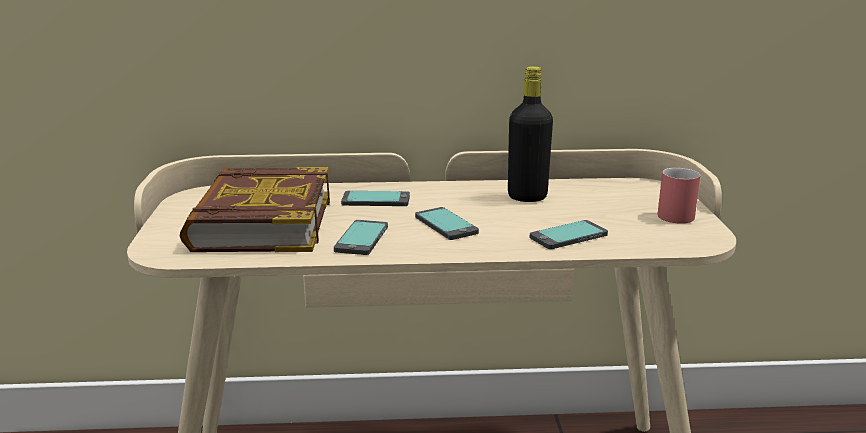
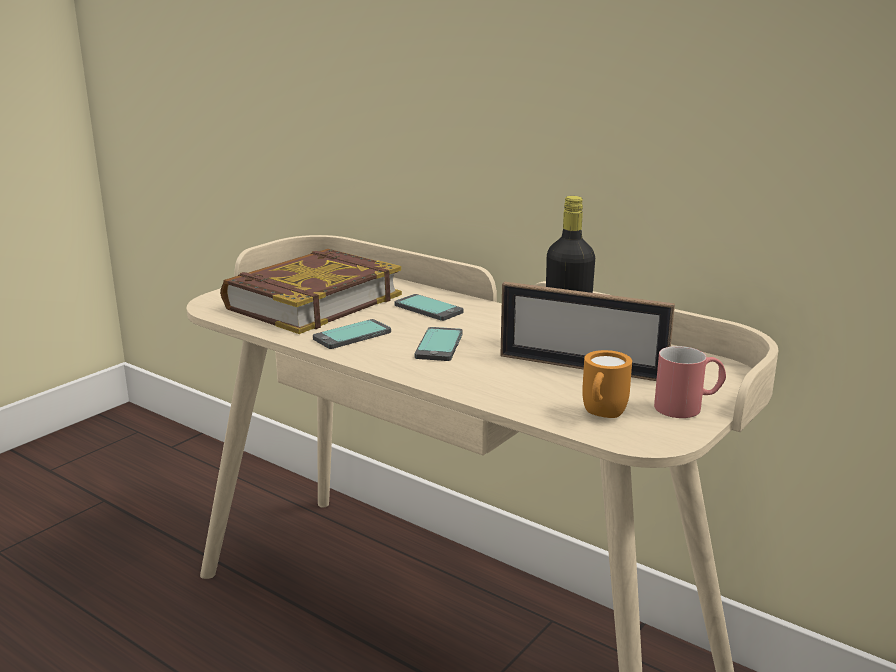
camera: 40 degrees right, 0 degrees up
phone [530,220,608,249] -> none
none -> picture frame [500,282,675,381]
none -> orange mug [582,350,632,418]

